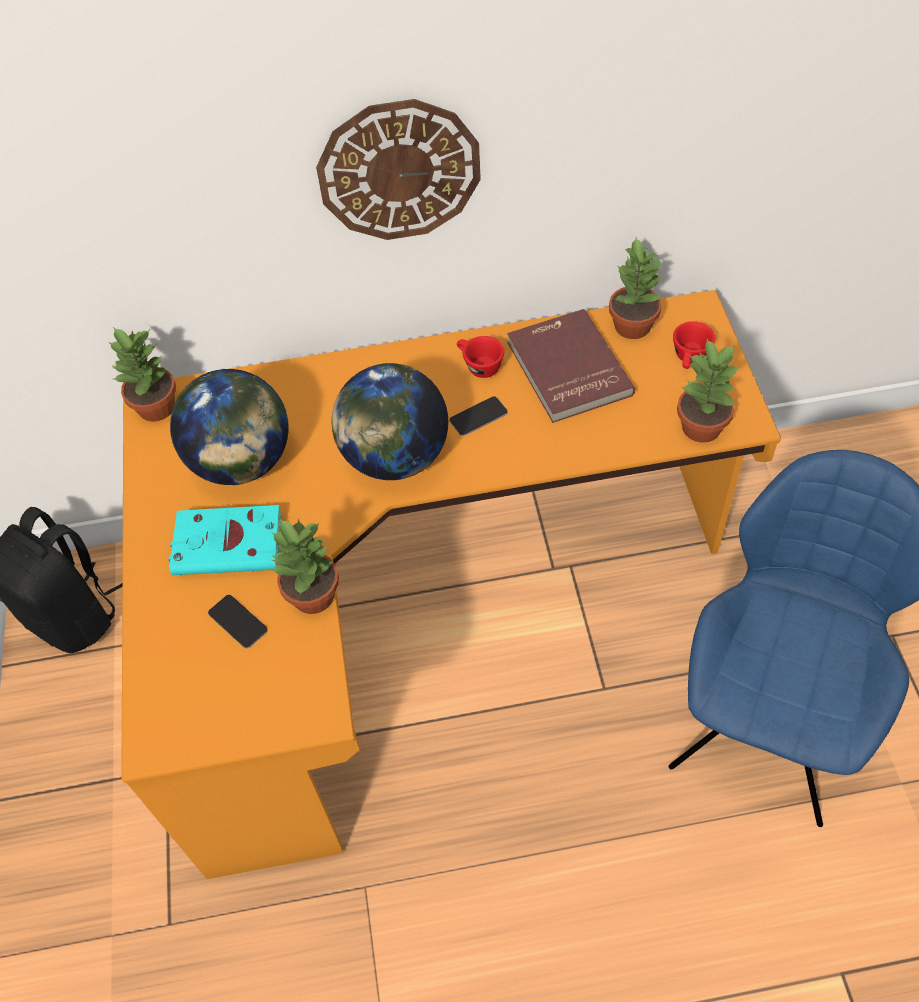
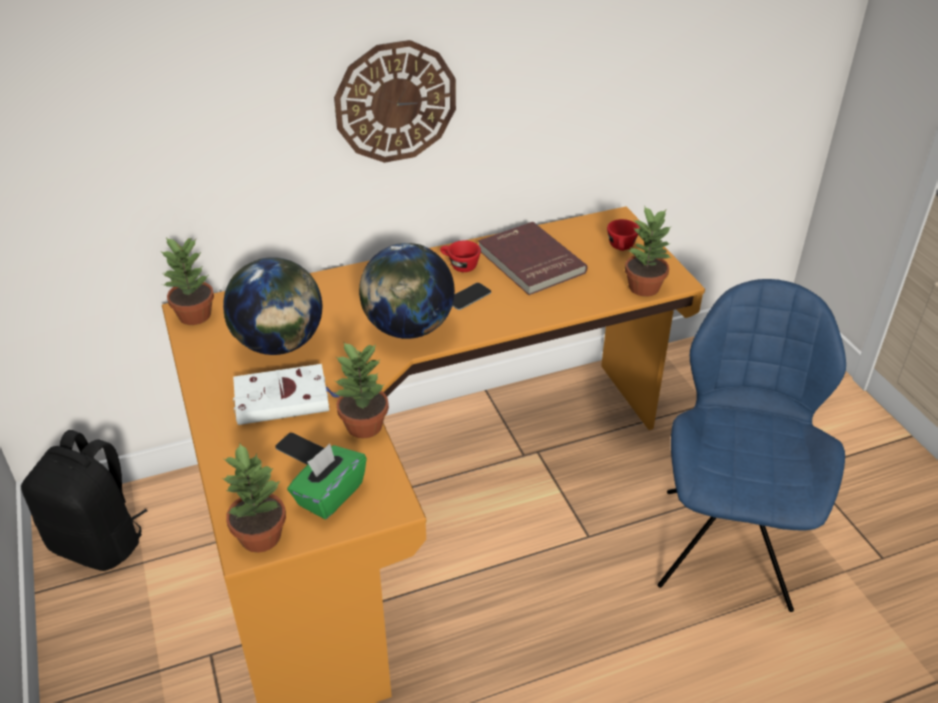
camera: 15 degrees left, 15 degrees down
turquoise book [168,505,282,575] -> white book [233,364,340,425]
potted plant [609,237,665,339] -> potted plant moved to [221,443,286,553]
none -> green tissue box [287,443,367,519]

